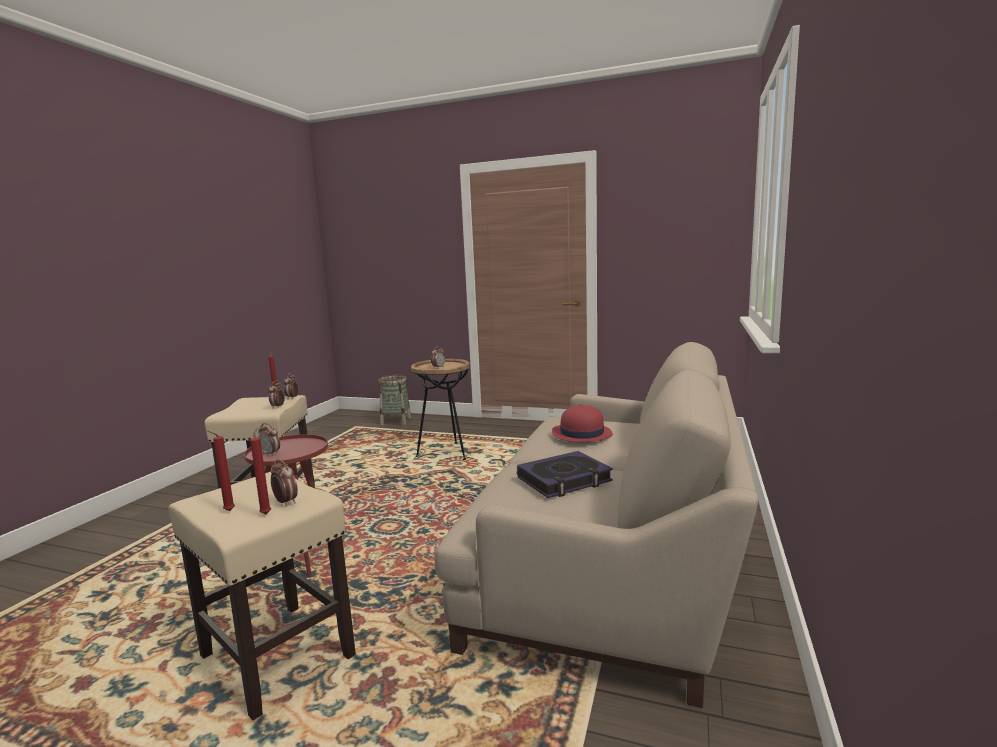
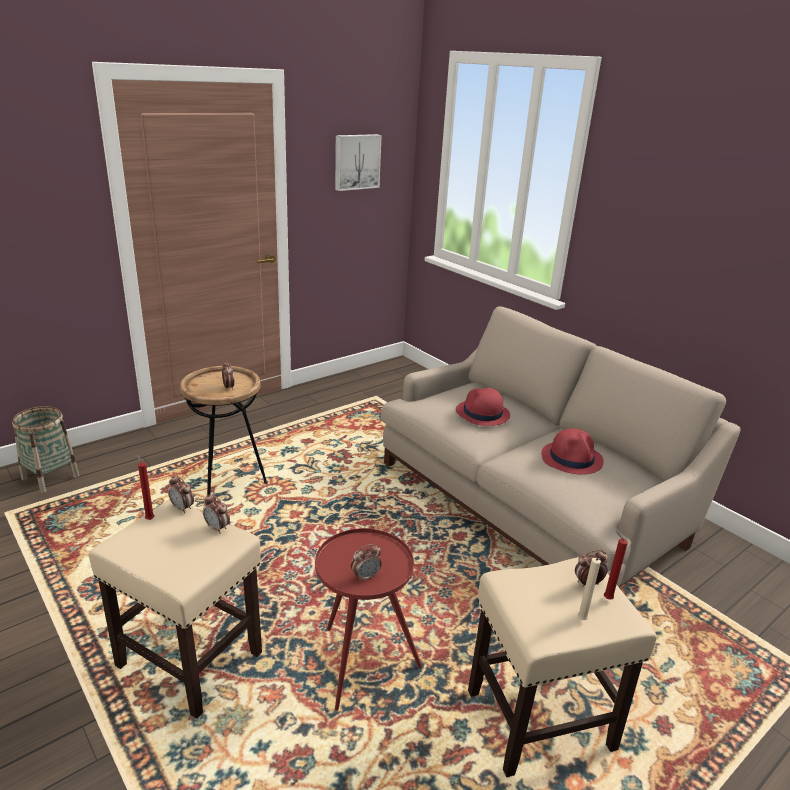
camera: 60 degrees left, 15 degrees up
red candle [207,431,235,511] -> beige candle [577,558,601,620]
book [517,451,613,498] -> red hat [541,428,604,474]
none -> picture [335,134,382,191]

